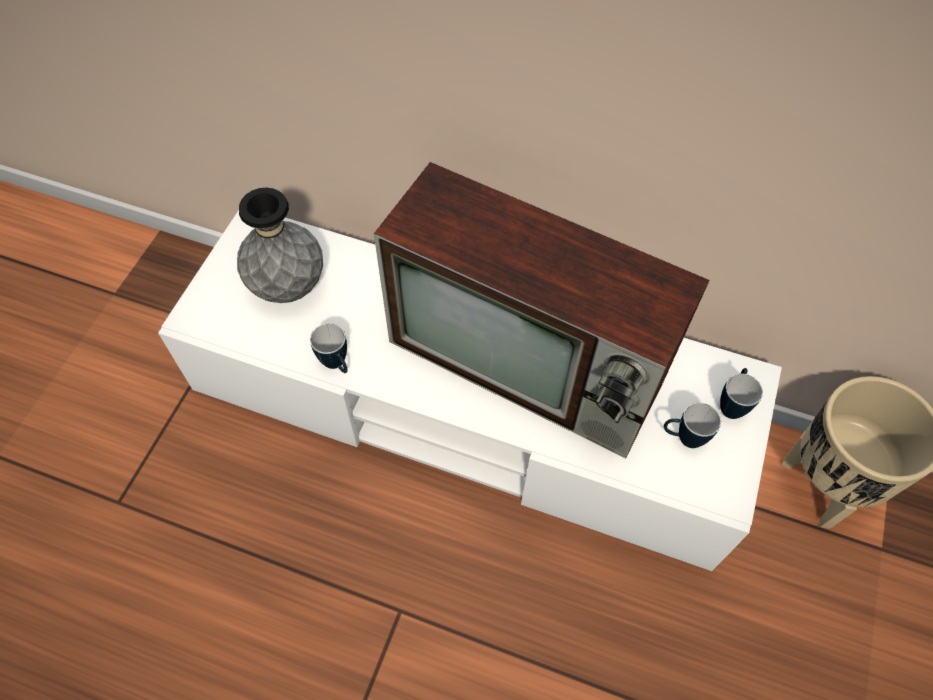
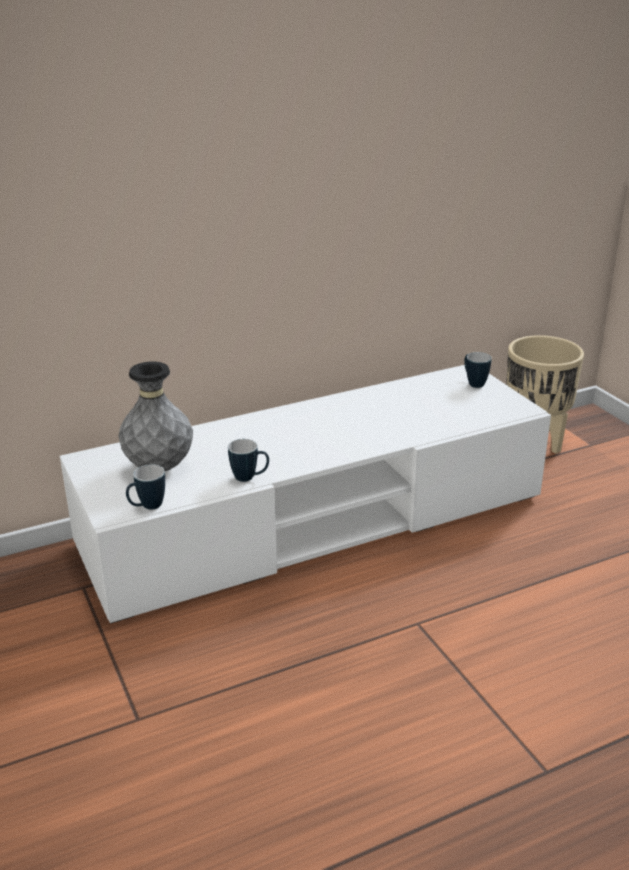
camera: 45 degrees left, 30 degrees down
television [374,162,710,458] -> none
mug [664,403,721,448] -> mug moved to [126,464,165,510]

